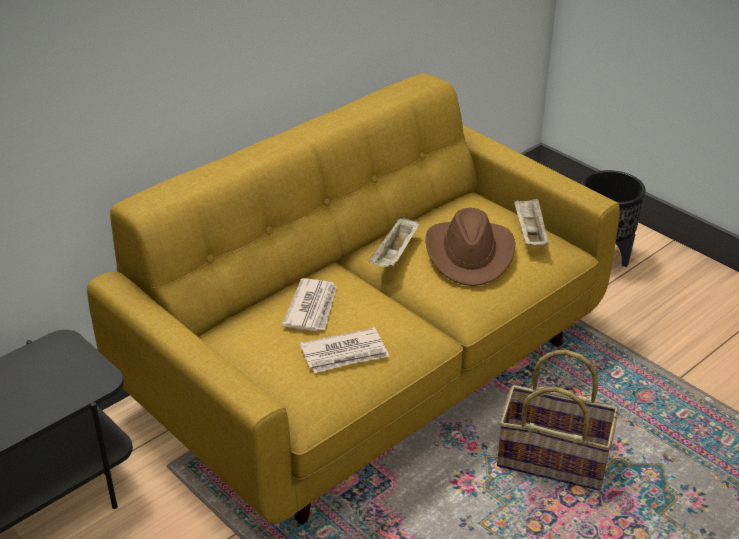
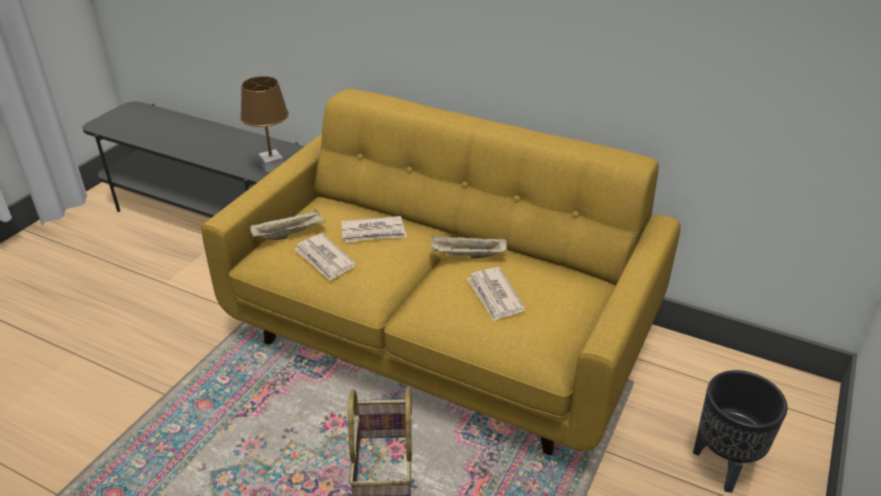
camera: 70 degrees right, 0 degrees up
brown hat [425,208,515,286] -> newspaper [466,267,525,321]
beige tray [514,199,549,245] -> beige tray moved to [250,209,325,240]
none -> brown table lamp [240,76,289,173]

